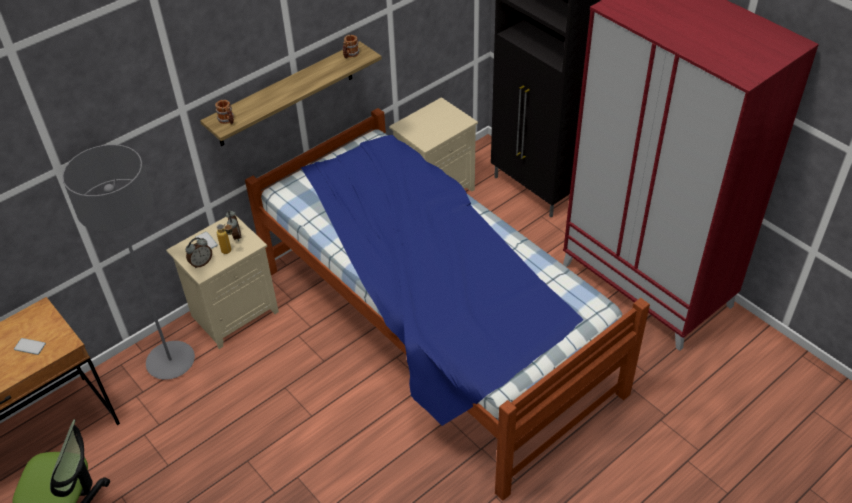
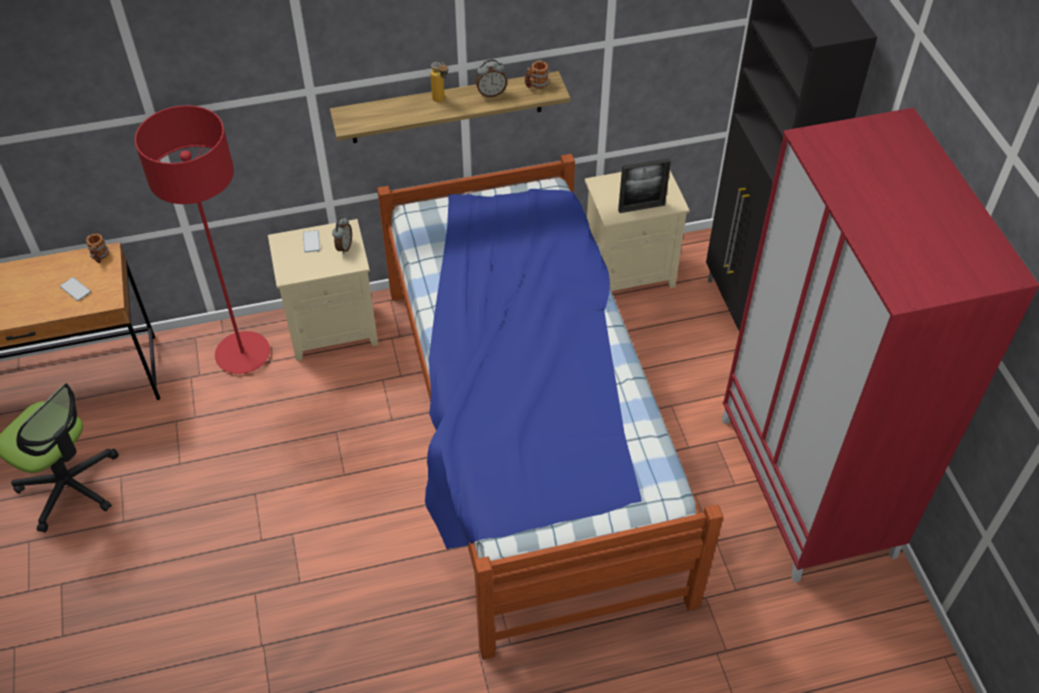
camera: 25 degrees right, 5 degrees up
grey floor lamp [62,144,195,380] -> red floor lamp [135,105,270,374]
alarm clock [186,238,212,268] -> alarm clock moved to [476,59,507,97]
mug [215,100,234,125] -> mug moved to [86,233,109,263]
bottle [216,224,233,254] -> bottle moved to [430,62,448,102]
none -> picture frame [618,158,671,213]

